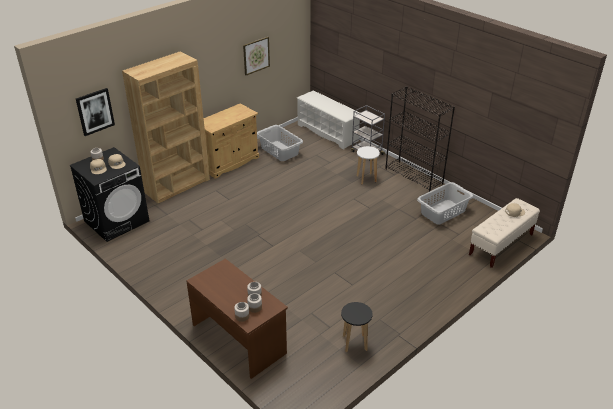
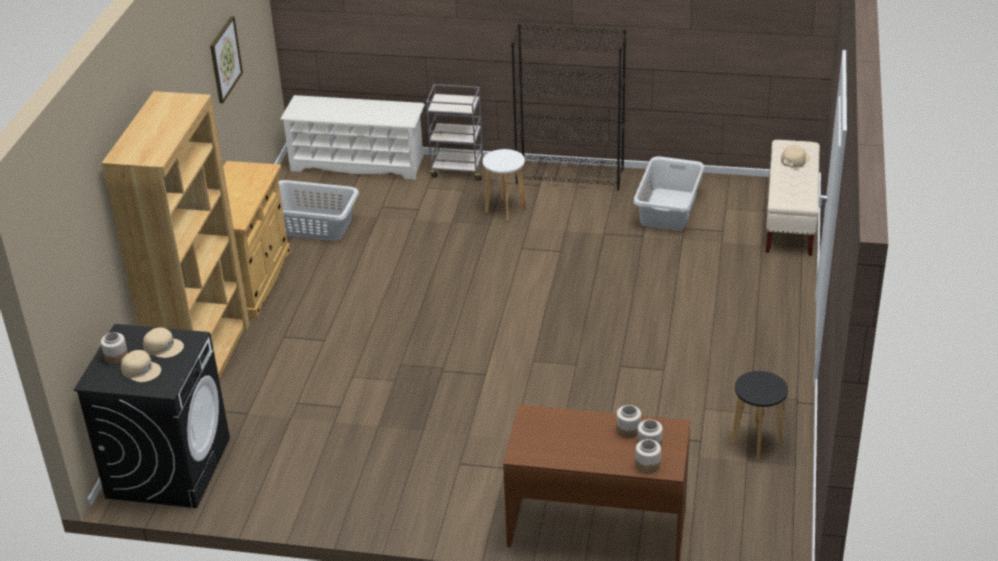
camera: 35 degrees left, 0 degrees up
picture [76,88,115,136] -> none

